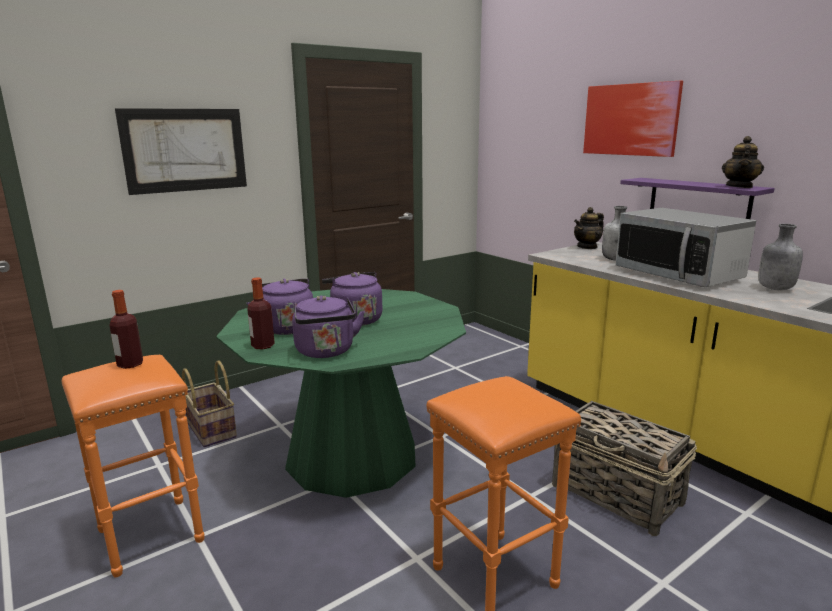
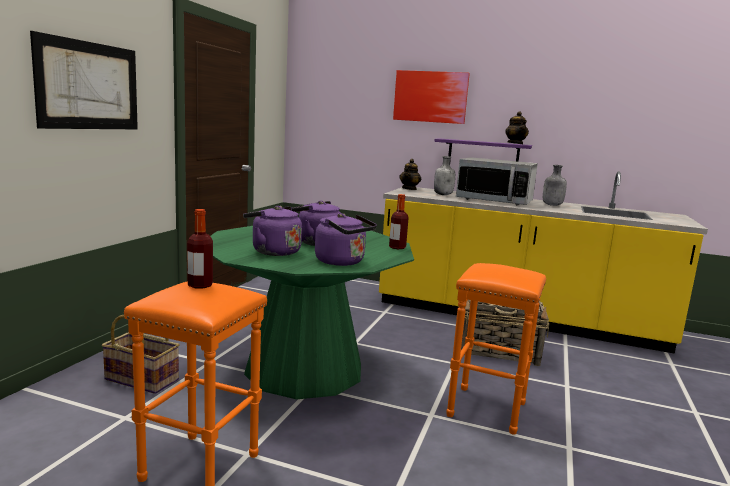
camera: 35 degrees left, 5 degrees down
bottle [247,278,275,349] -> bottle moved to [389,194,409,249]

